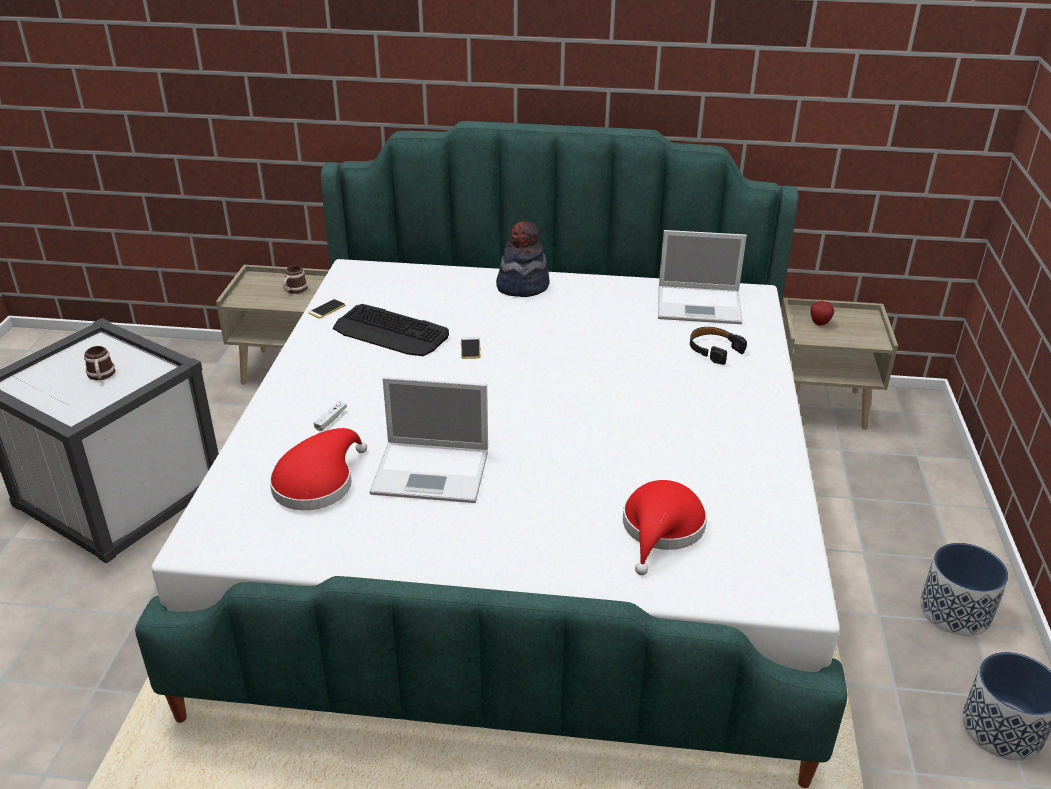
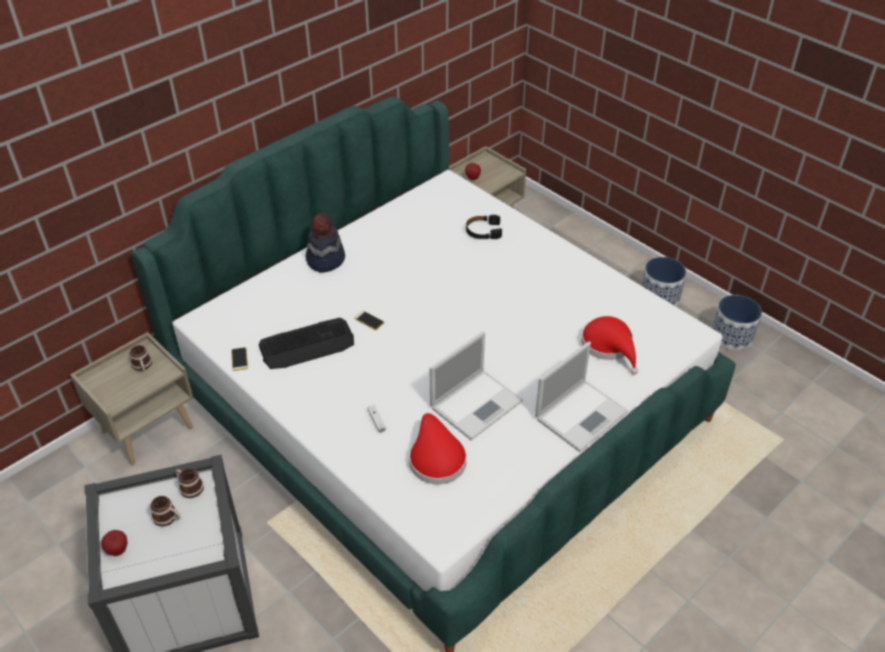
camera: 50 degrees left, 10 degrees up
laptop [658,230,747,324] -> laptop moved to [535,341,628,452]
none -> apple [101,530,127,556]
none -> mug [176,468,204,498]

